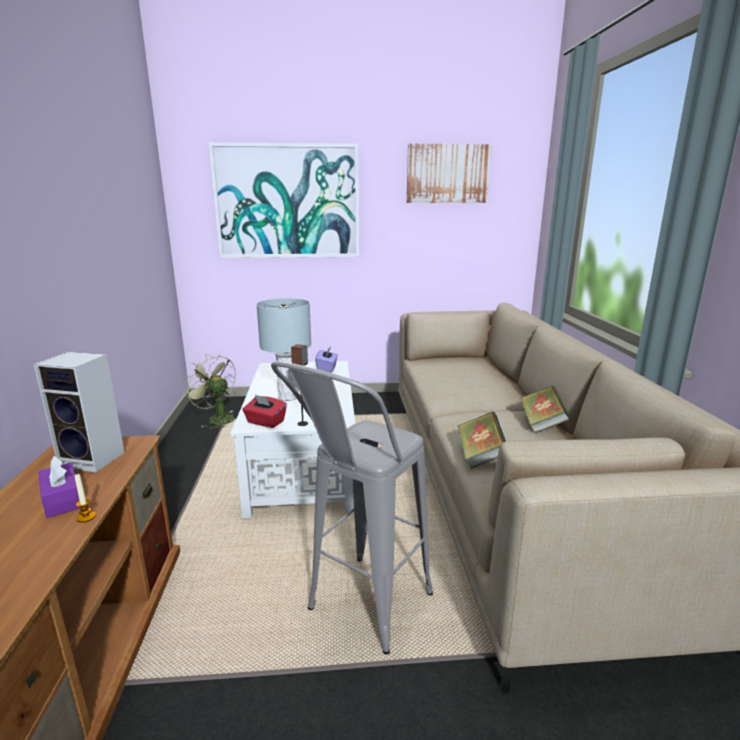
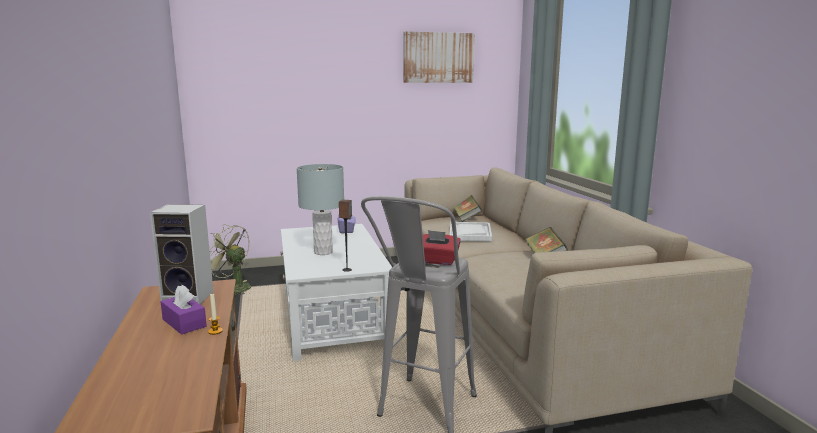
camera: 10 degrees left, 5 degrees down
picture [208,142,359,258] -> none
red tissue box [242,394,287,428] -> red tissue box moved to [423,230,461,265]
book [458,412,506,468] -> book moved to [454,195,482,222]
none -> white tray [449,222,492,242]

